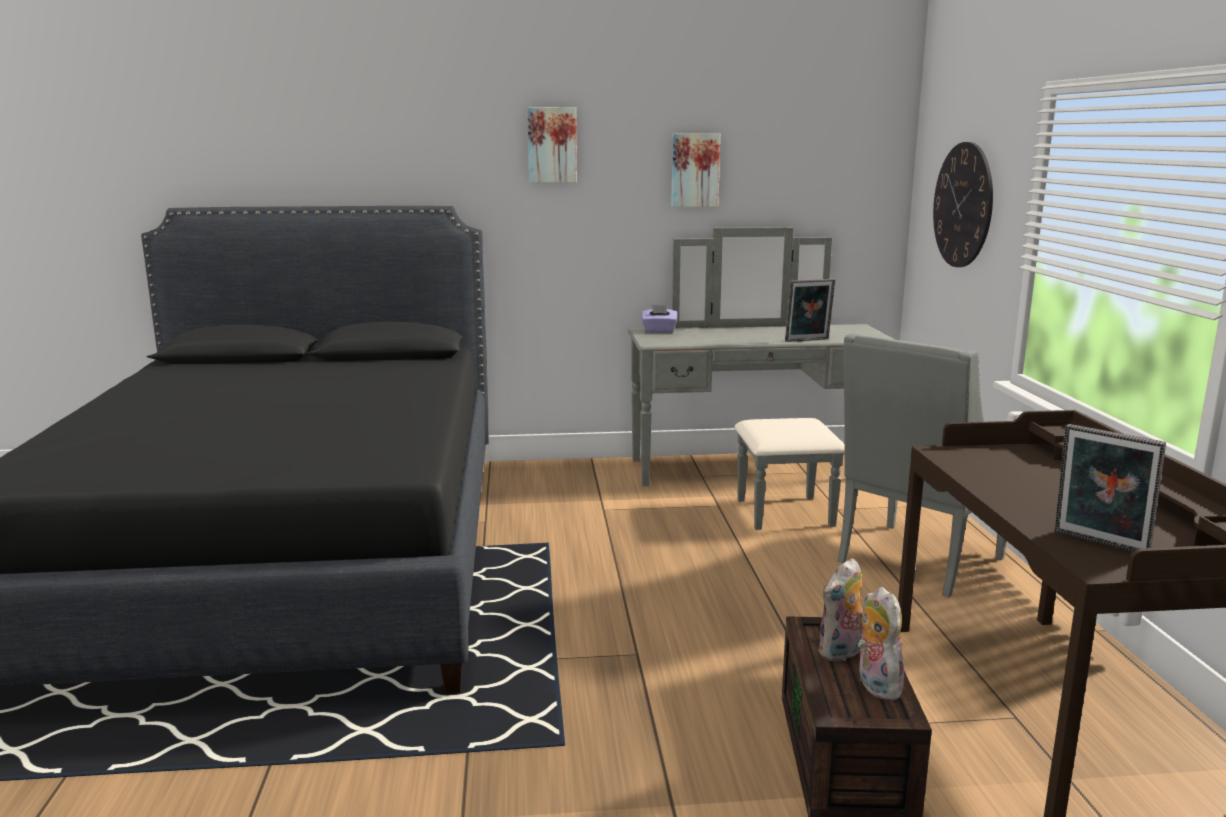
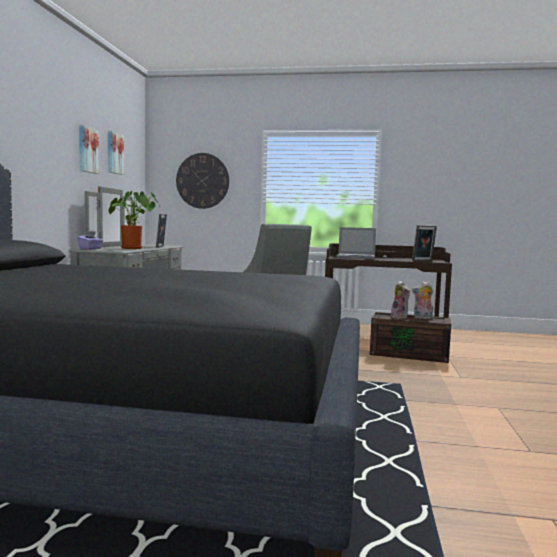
camera: 75 degrees left, 10 degrees down
picture [527,107,577,183] -> picture moved to [108,131,124,175]
none -> potted plant [109,191,160,249]
none -> laptop [337,227,376,259]

